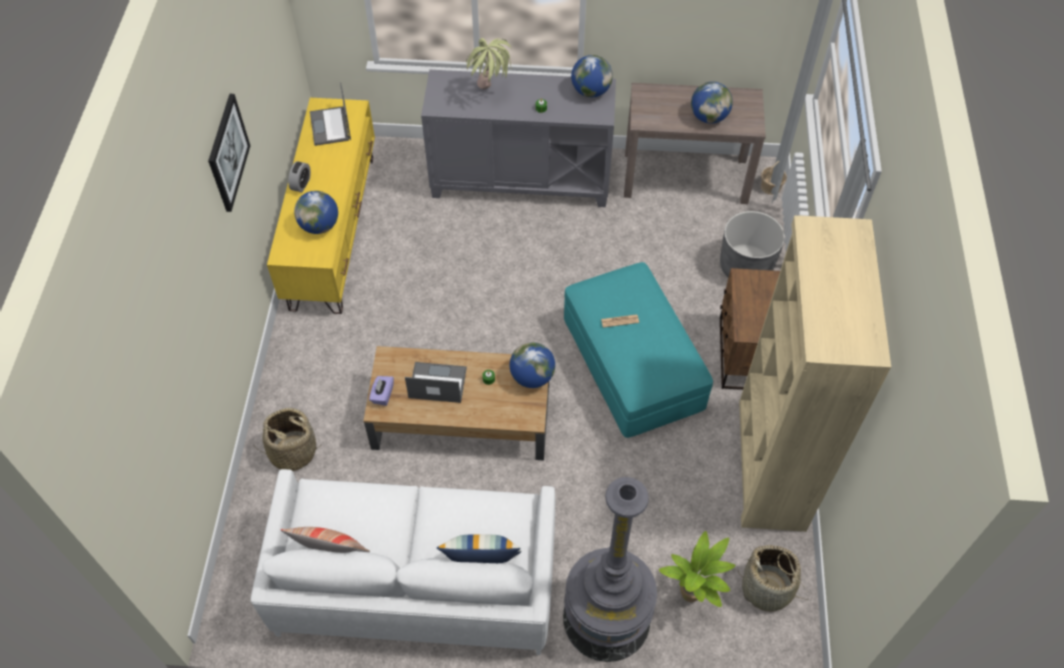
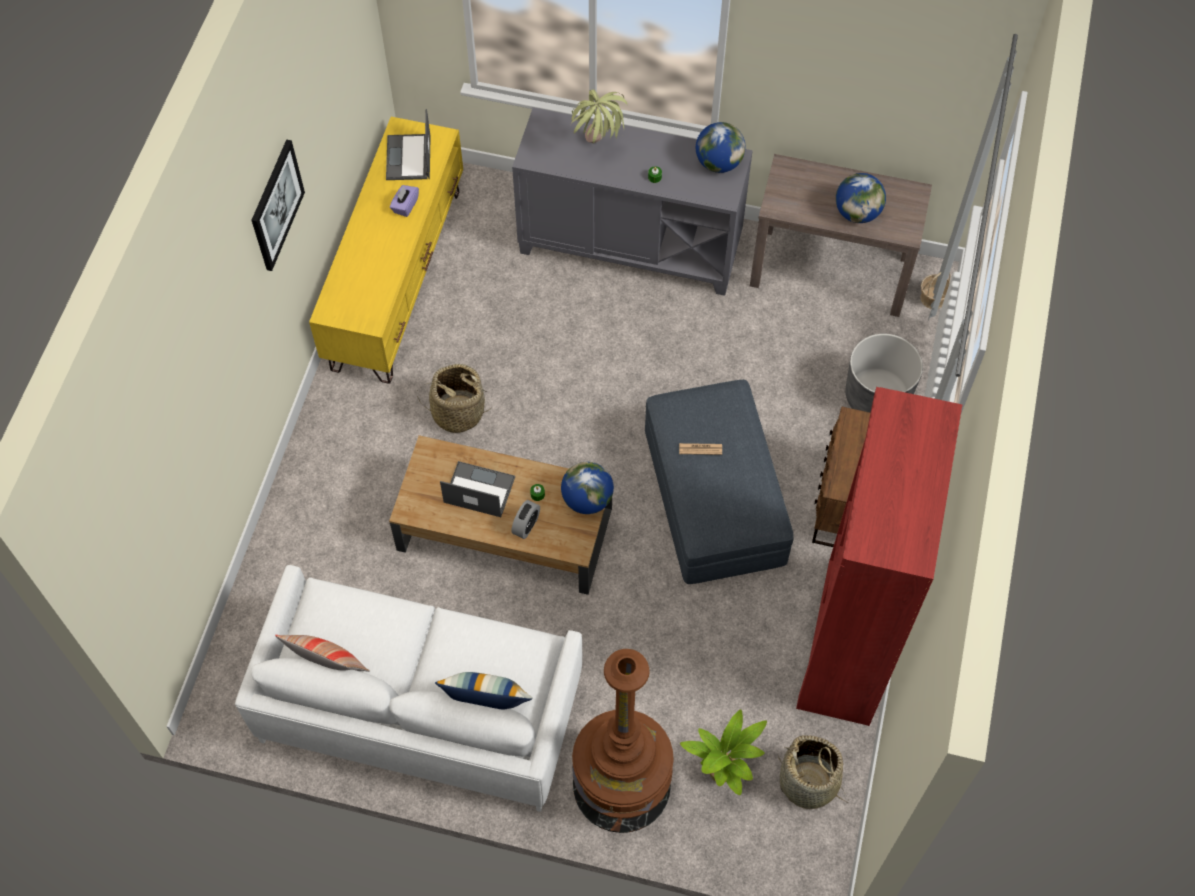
camera: 10 degrees right, 5 degrees up
basket [252,408,323,471] -> basket moved to [417,364,490,433]
alarm clock [288,161,311,192] -> alarm clock moved to [511,500,540,539]
globe [294,191,338,234] -> none
purple tissue box [369,376,394,406] -> purple tissue box moved to [390,185,419,217]
grey floor lamp [563,477,657,662] -> brown floor lamp [572,649,674,833]
turquoise ottoman [564,262,713,438] -> grey ottoman [645,380,794,584]
beige bookcase [739,215,891,532] -> red bookcase [796,387,962,726]

